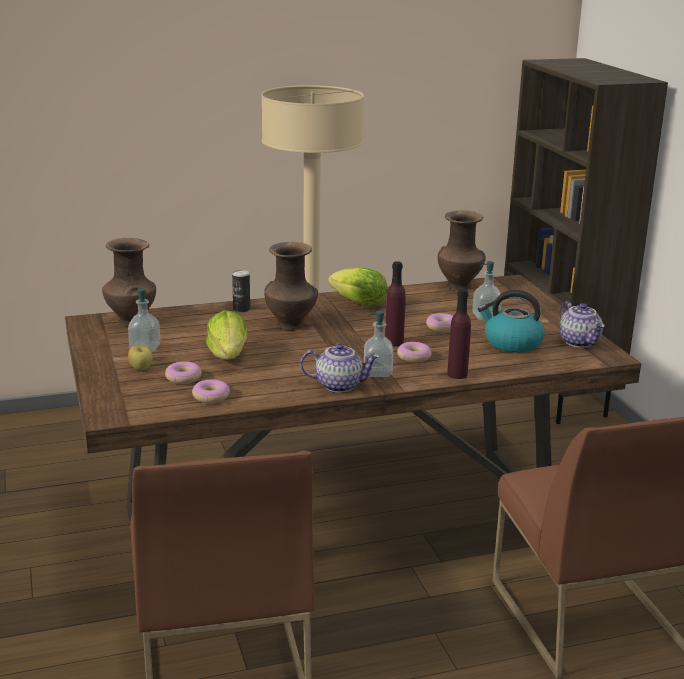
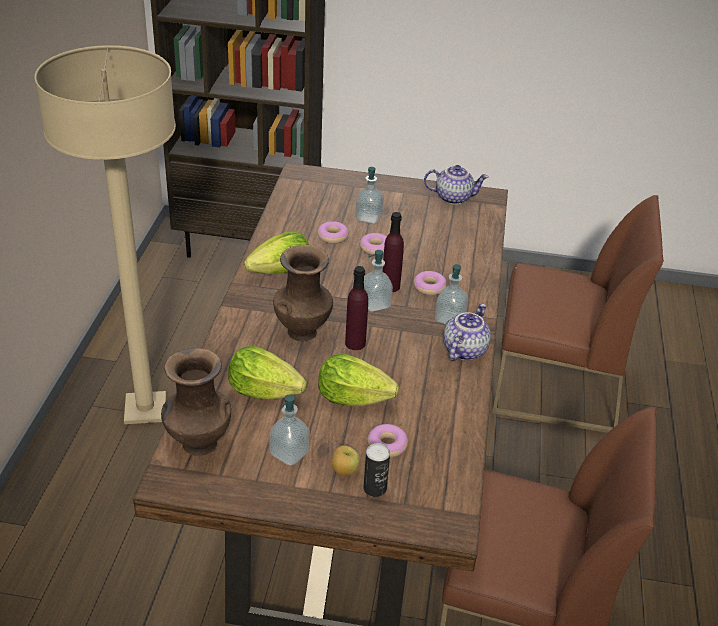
camera: 65 degrees left, 15 degrees up
donut [192,379,230,403] -> donut moved to [317,221,349,244]
can [232,270,250,312] -> can moved to [363,443,390,497]
brown vase [438,210,486,290] -> none
purple bottle [447,289,471,379] -> purple bottle moved to [345,266,368,350]
kettle [478,290,545,353] -> none
none -> lettuce [228,346,307,399]
none -> soap dispenser [364,250,393,312]

